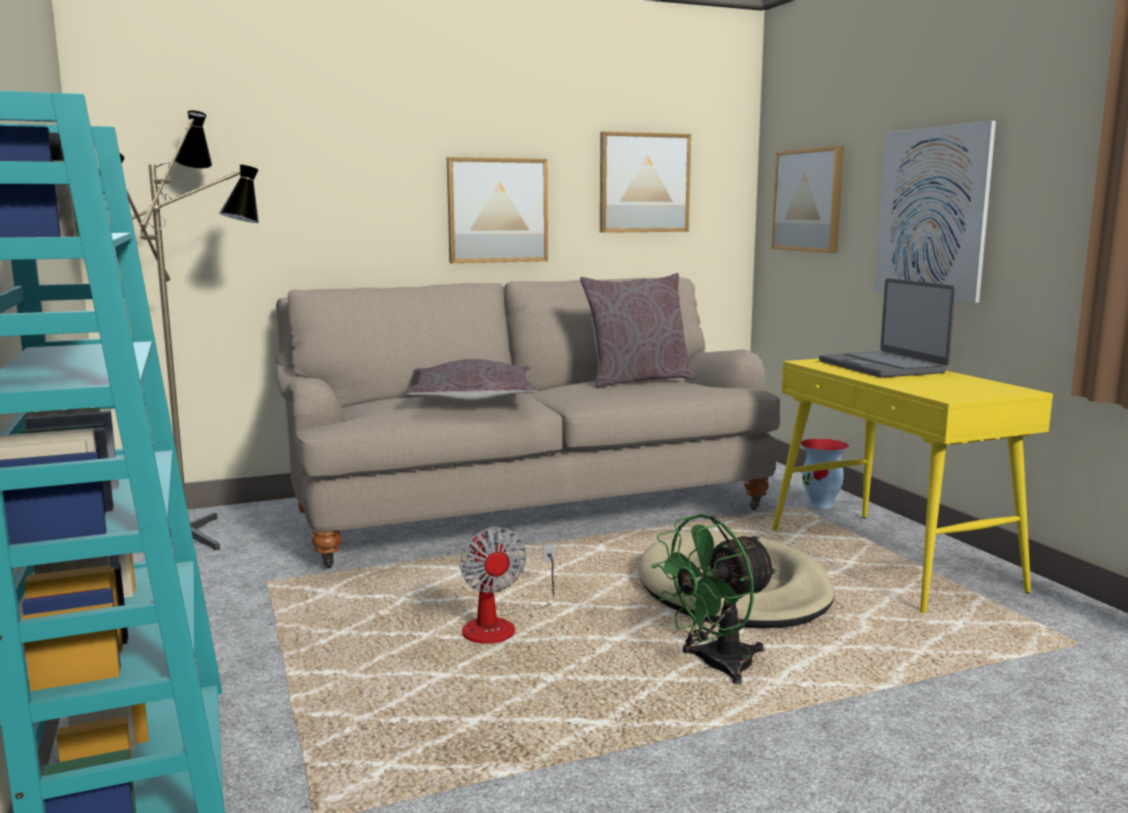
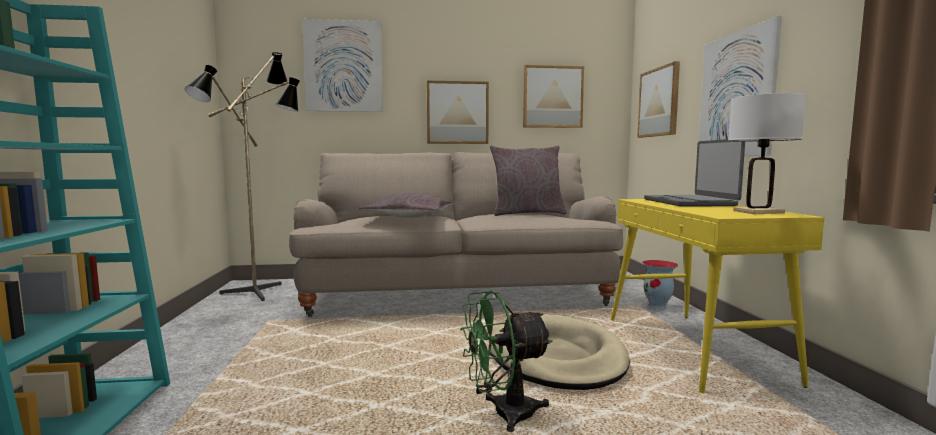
camera: 15 degrees right, 5 degrees down
fan [460,527,555,644] -> none
none -> picture [302,19,383,112]
none -> white table lamp [728,93,807,214]

